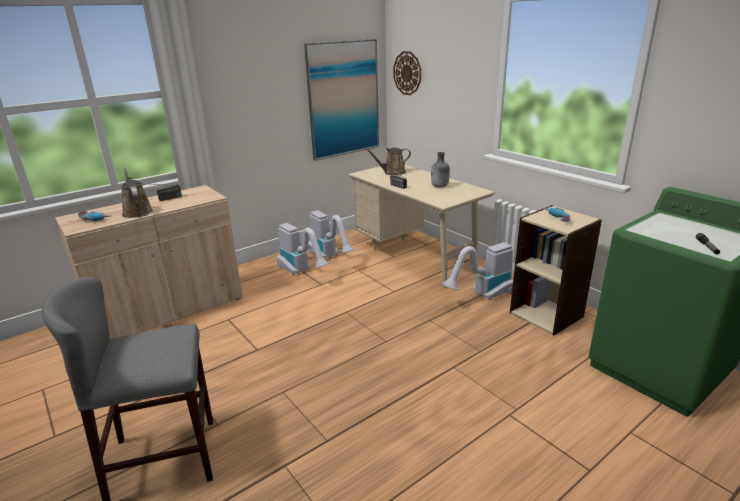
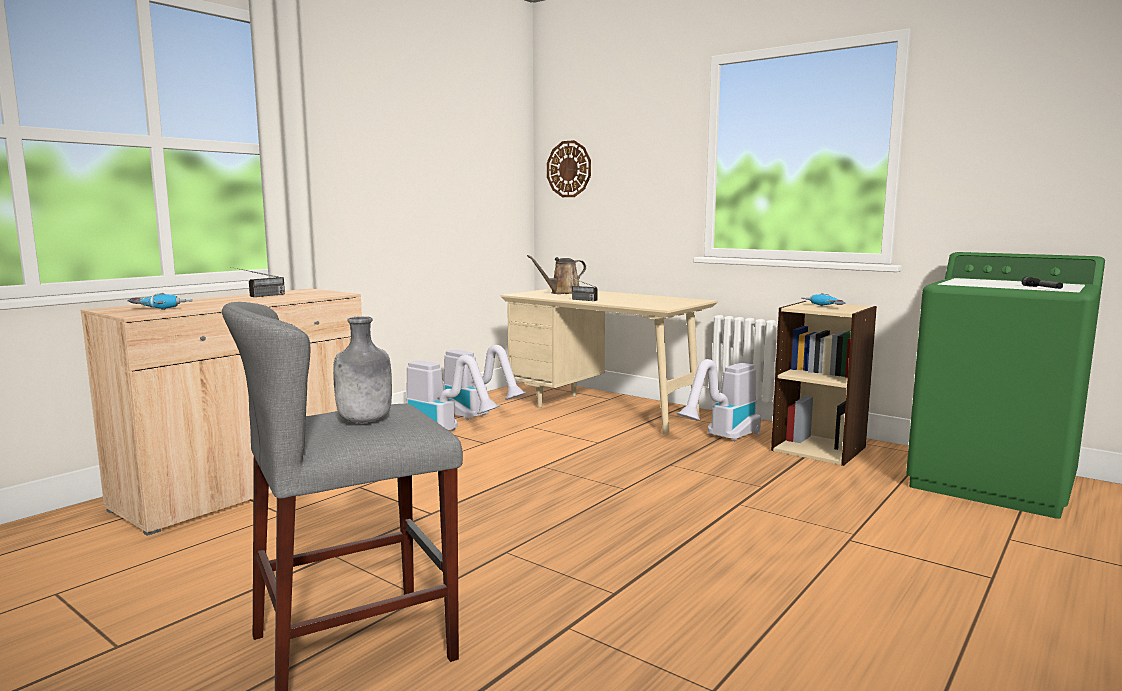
camera: 15 degrees left, 15 degrees down
brown watering can [121,168,153,218] -> none
picture [304,39,379,161] -> none
grey bottle [431,152,450,188] -> grey bottle moved to [333,316,392,423]

